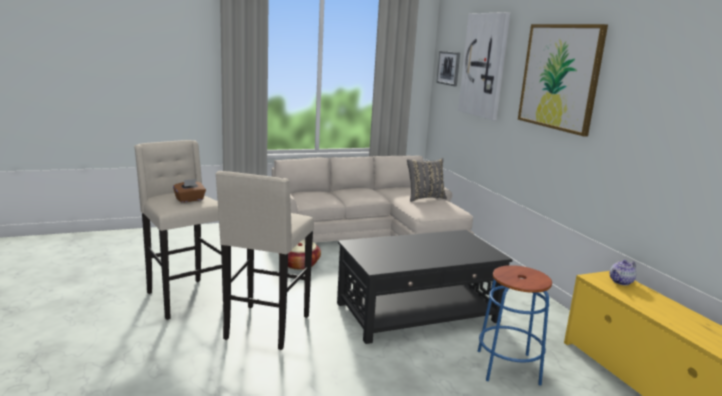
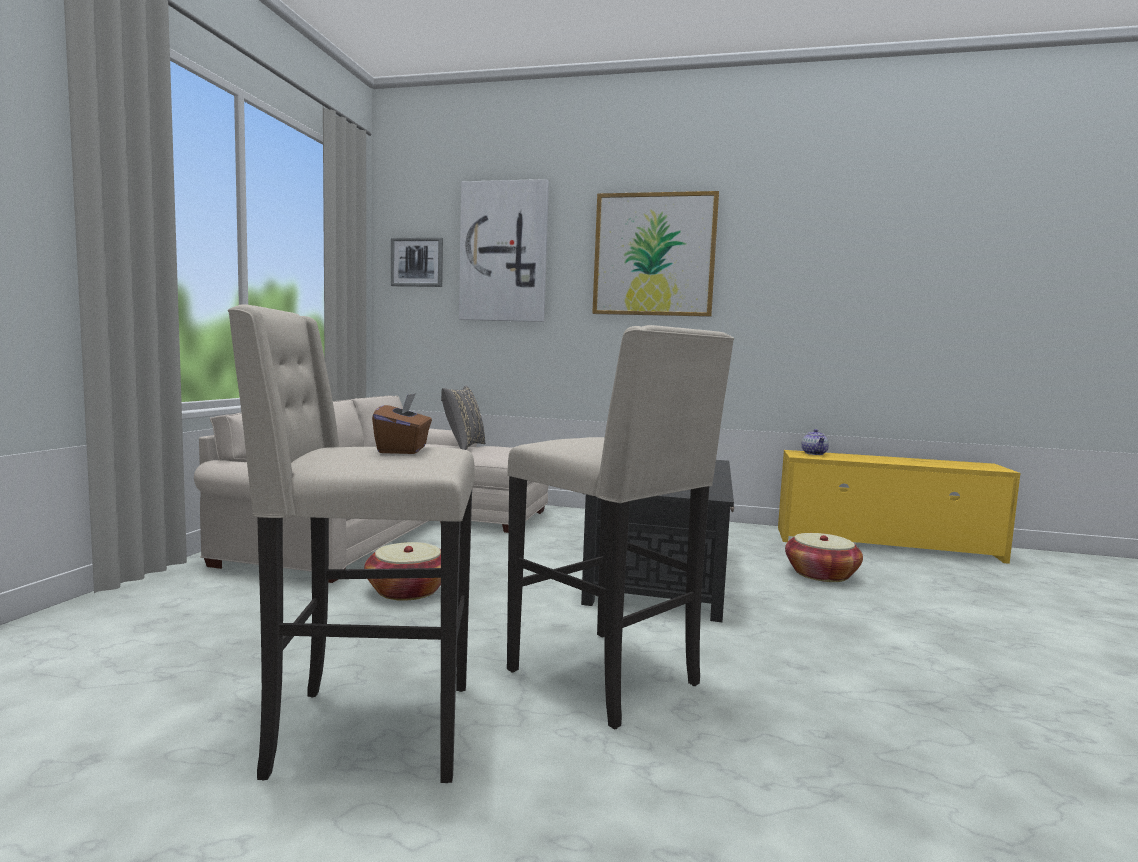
camera: 55 degrees left, 10 degrees down
blue stool [478,265,552,386] -> basket [785,533,863,582]

